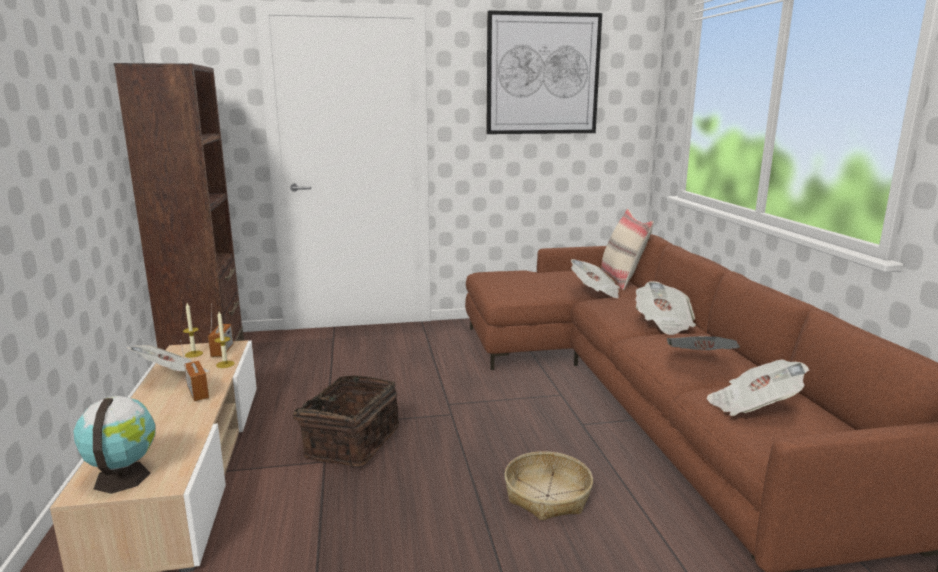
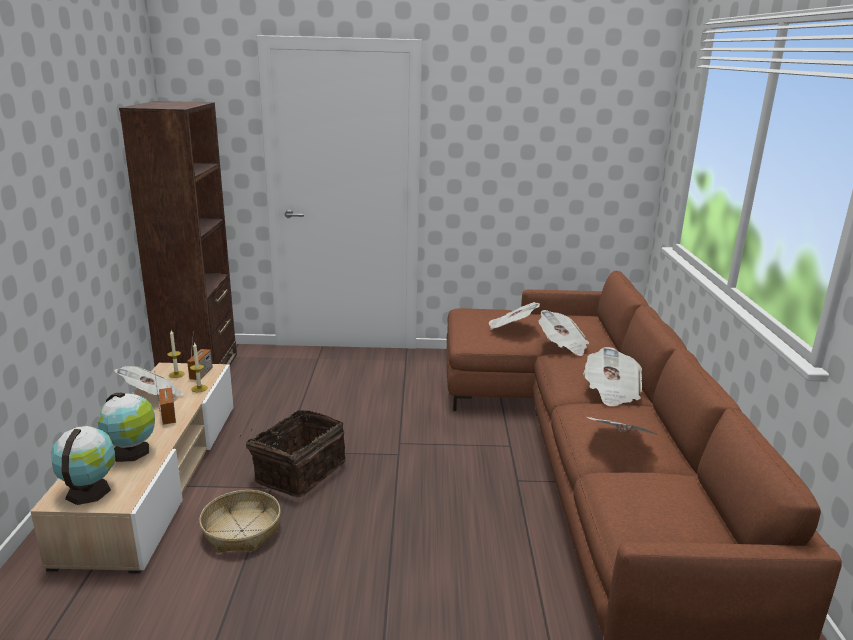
camera: 10 degrees right, 5 degrees up
picture [486,10,602,134] -> none
basket [504,451,593,521] -> basket moved to [199,490,281,553]
beige pillow [601,209,654,290] -> none
newspaper [707,359,809,416] -> newspaper moved to [489,302,540,330]
none -> globe [98,393,155,462]

